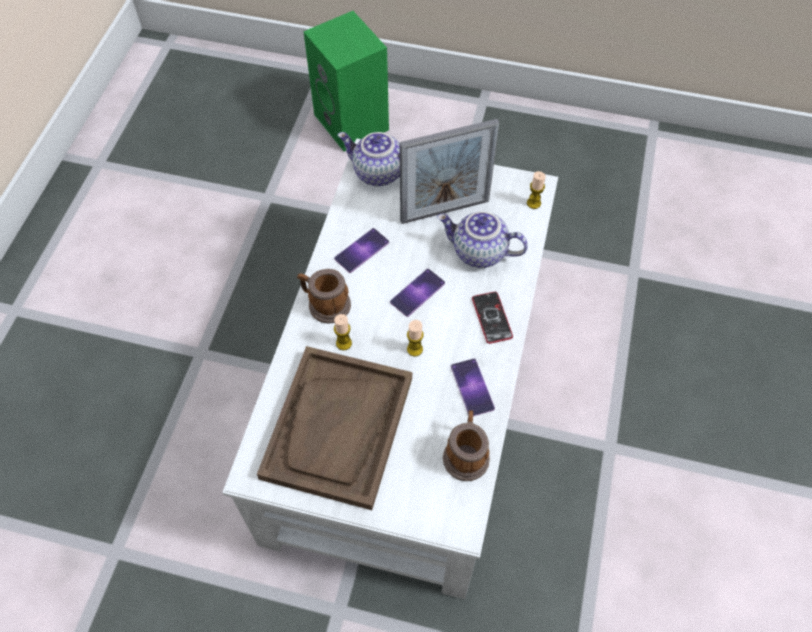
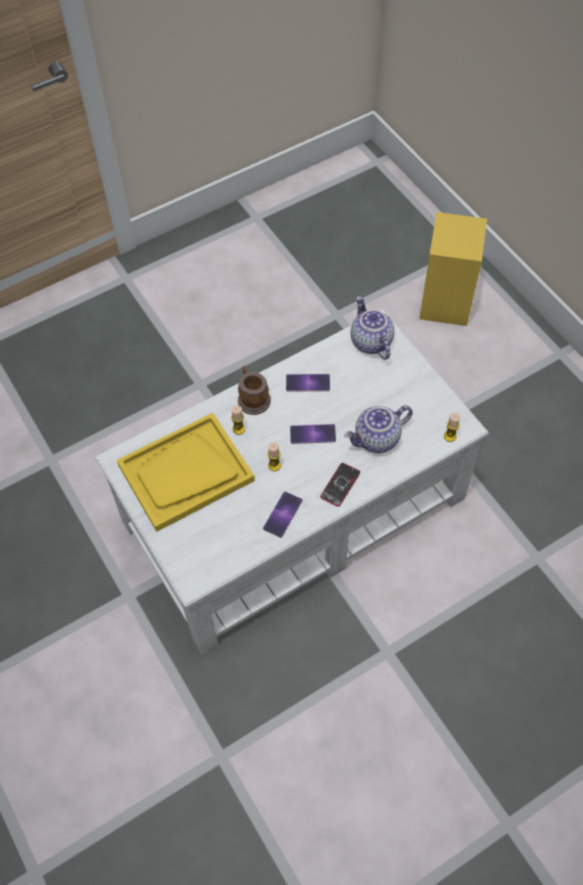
camera: 45 degrees right, 0 degrees up
brown tray [257,346,412,510] -> yellow tray [117,413,255,532]
green speaker [303,11,389,151] -> yellow speaker [419,212,487,326]
picture frame [400,119,499,224] -> none
teapot [437,211,528,268] -> teapot turned 90 degrees counterclockwise [344,405,413,453]
mug [443,410,490,481] -> none

